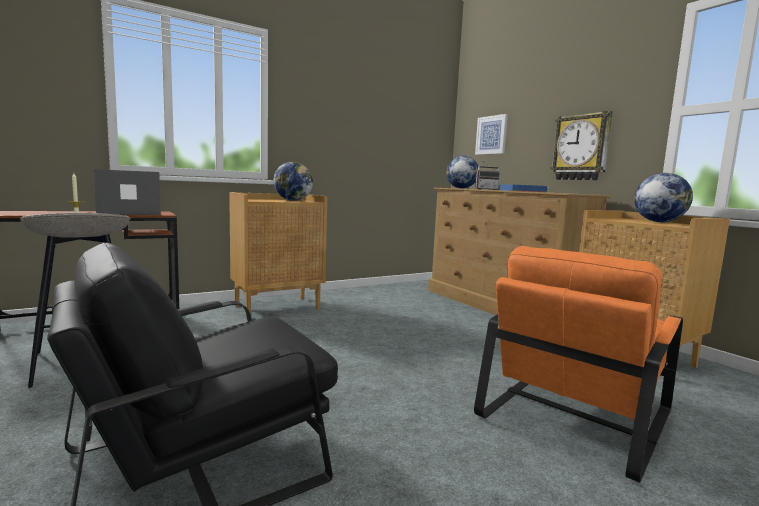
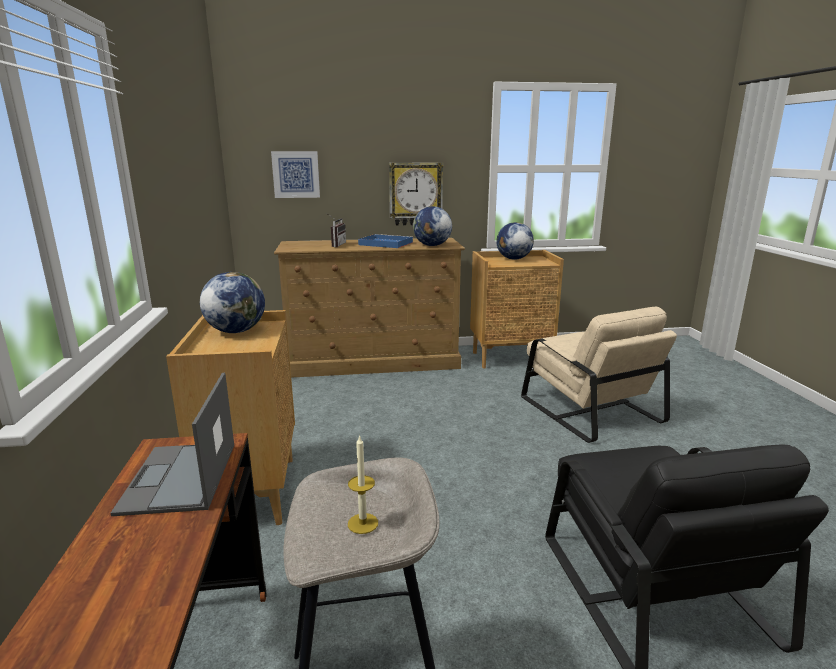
camera: 65 degrees left, 10 degrees up
globe [446,155,478,189] -> globe moved to [413,206,452,246]
orange armchair [474,246,683,483] -> beige armchair [521,307,677,443]

